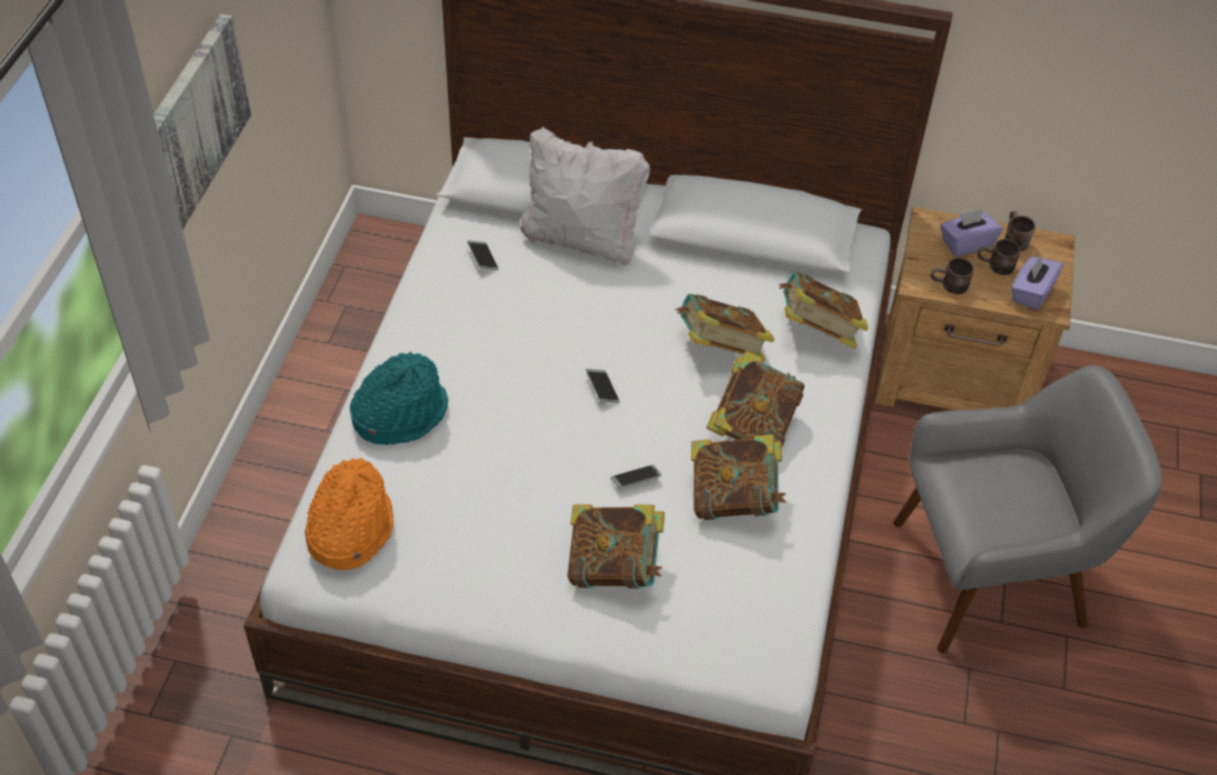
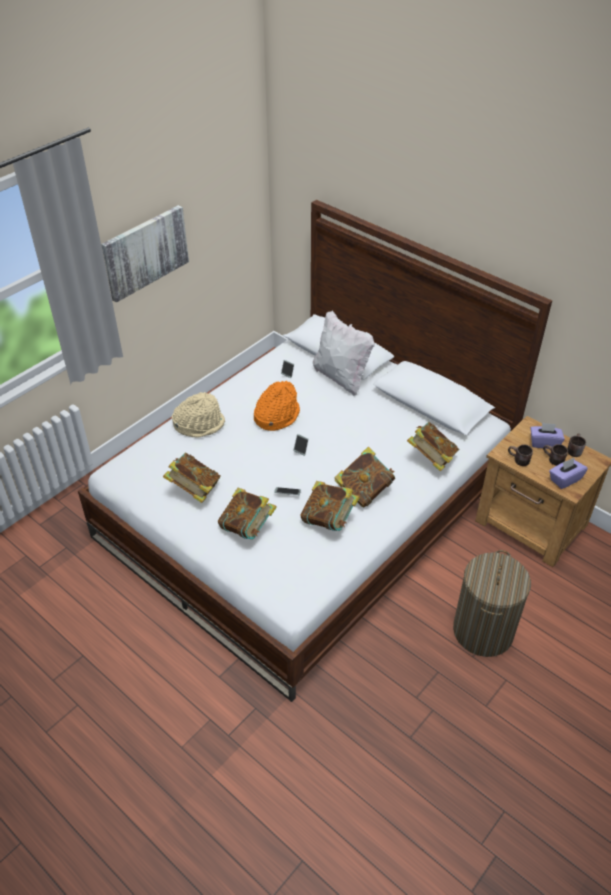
camera: 30 degrees right, 5 degrees down
orange hat [305,458,394,571] -> orange hat moved to [254,381,300,431]
turquoise hat [350,352,448,445] -> beige hat [172,392,225,437]
book [675,294,774,362] -> book moved to [163,452,221,503]
grey armchair [893,365,1162,653] -> laundry basket [453,550,531,657]

